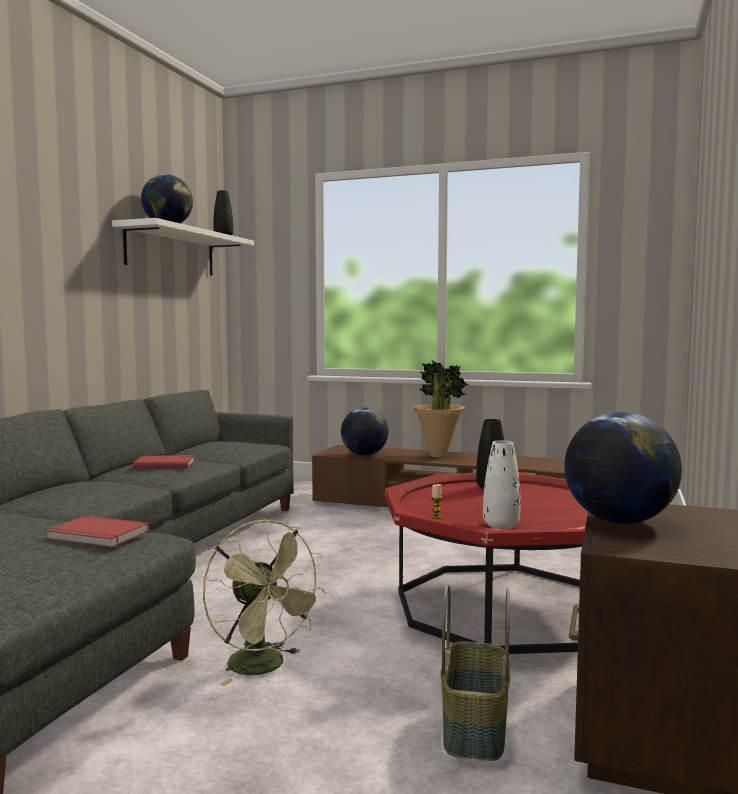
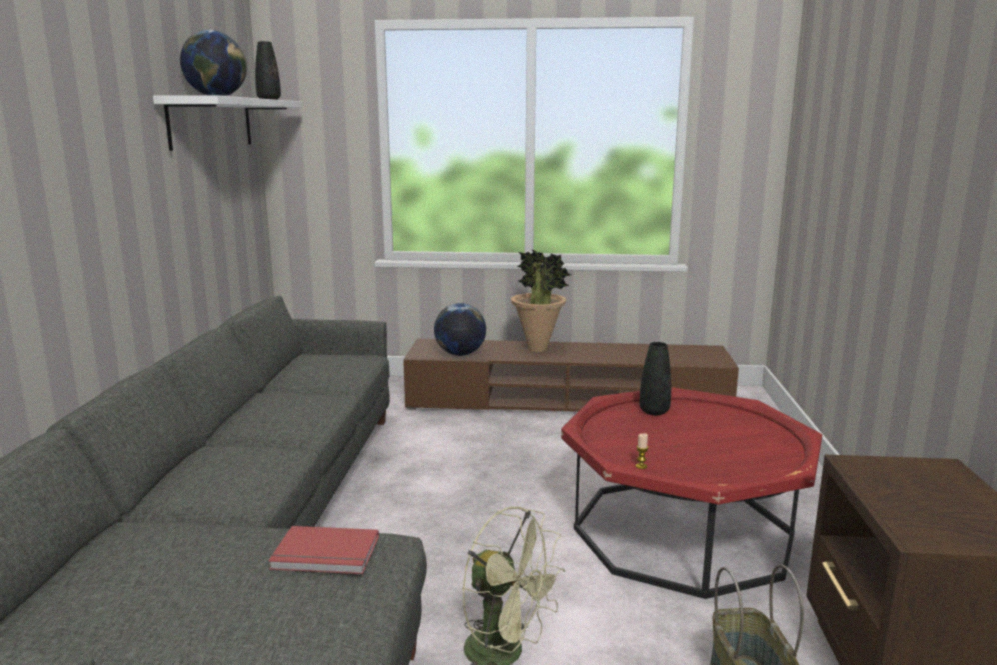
camera: 15 degrees left, 10 degrees up
red book [133,455,195,469] -> none
white vase [483,441,521,529] -> none
globe [564,412,682,524] -> none

